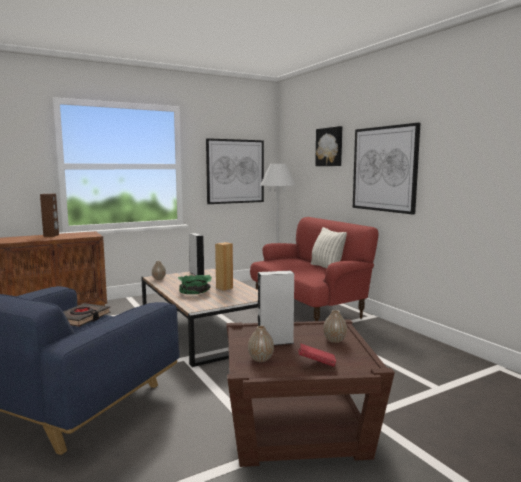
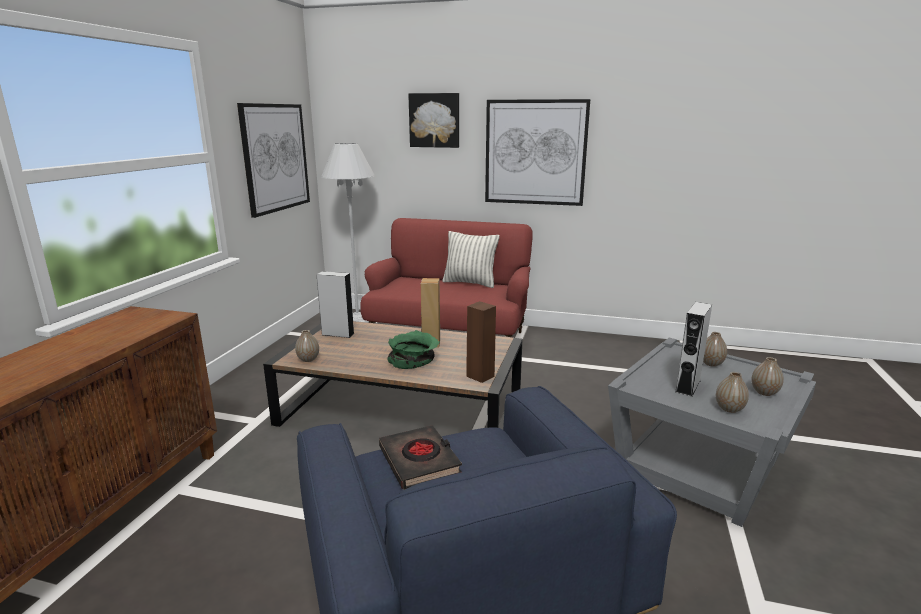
camera: 45 degrees left, 10 degrees up
brown speaker [40,194,59,237] -> brown speaker moved to [466,301,496,383]
brown side table [226,319,395,467] -> grey side table [608,338,816,527]
red book [298,343,336,367] -> vase [751,357,784,396]

